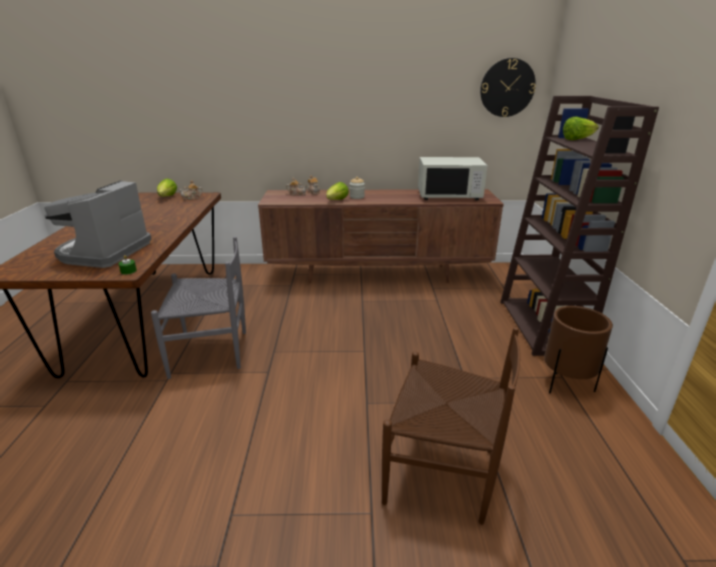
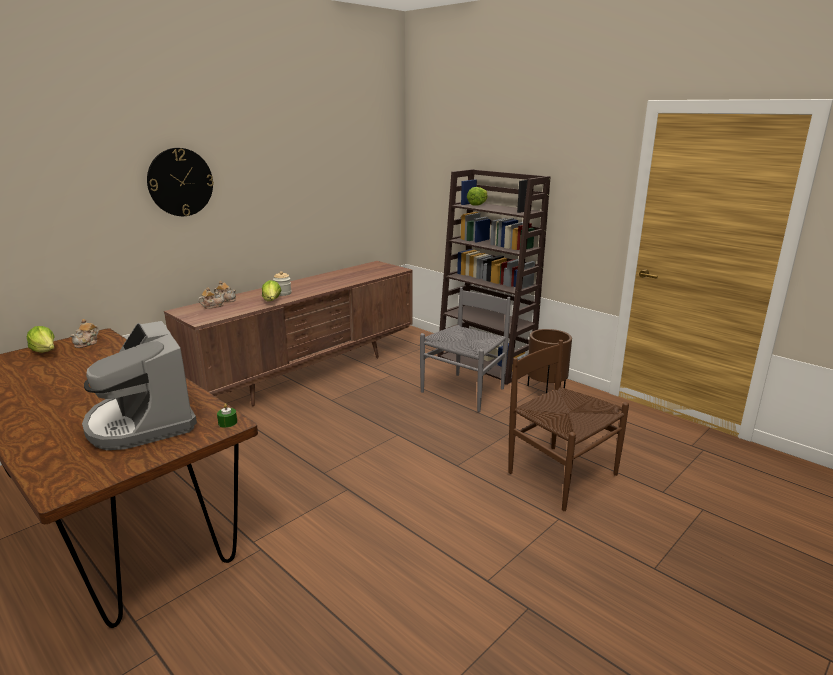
camera: 45 degrees left, 5 degrees down
grey chair [151,237,246,379] -> grey chair moved to [420,287,511,412]
brown chair [382,327,520,525] -> brown chair turned 105 degrees counterclockwise [508,340,629,511]
white microwave [418,157,488,200] -> none
wall clock [480,58,536,117] -> wall clock moved to [147,148,214,216]

